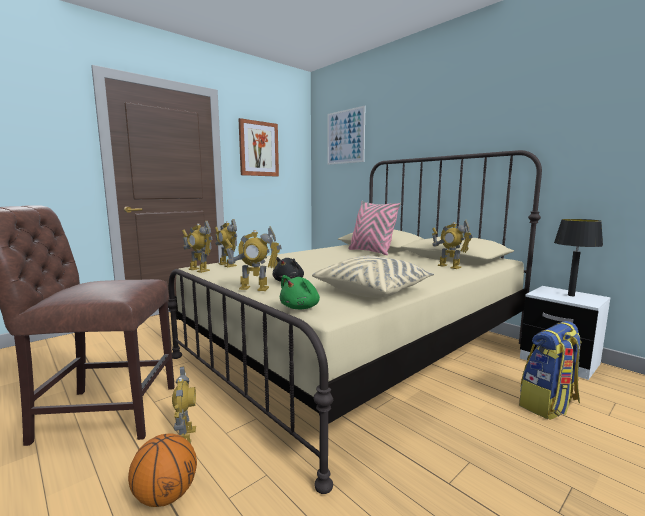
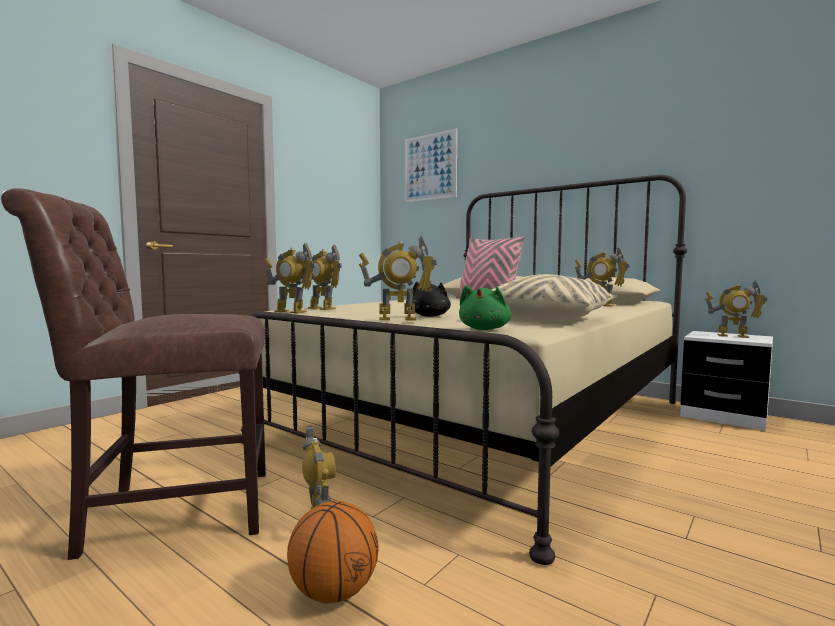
camera: 10 degrees left, 5 degrees down
picture [239,118,279,177] -> none
backpack [519,321,582,420] -> none
black table lamp [554,219,603,296] -> toy robot [705,280,768,338]

